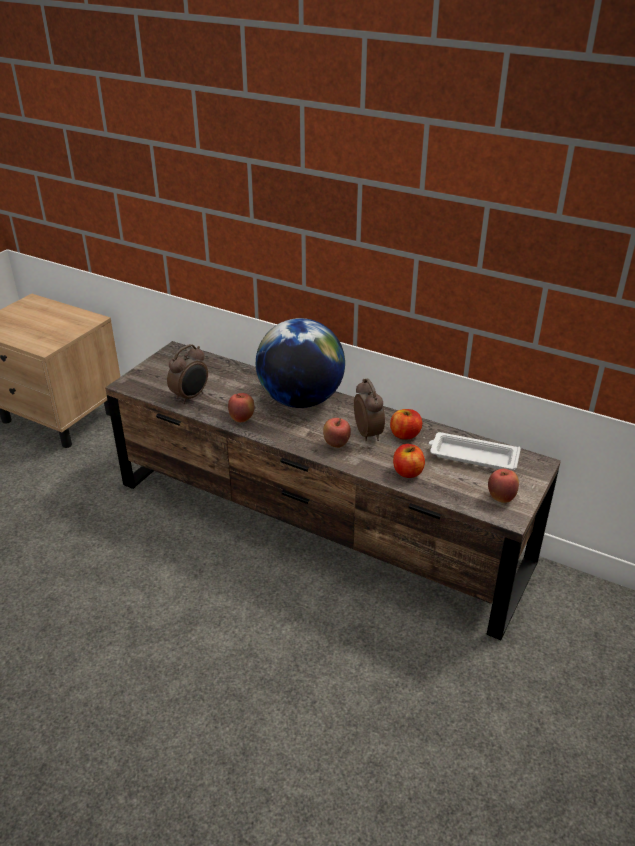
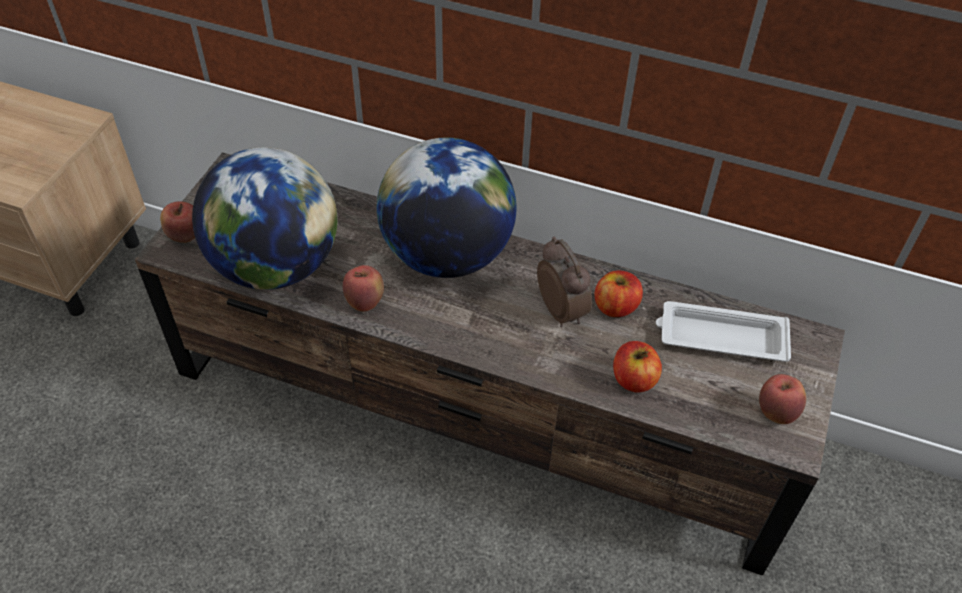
camera: 10 degrees left, 15 degrees up
alarm clock [167,344,208,404] -> globe [192,147,337,290]
apple [323,418,351,448] -> apple moved to [160,201,195,243]

